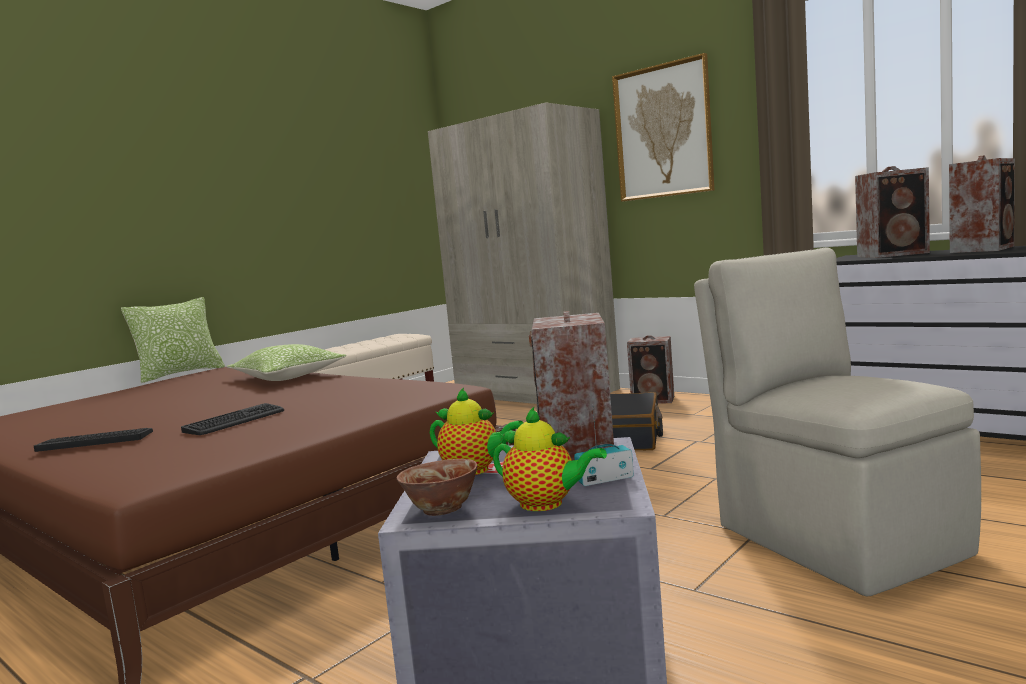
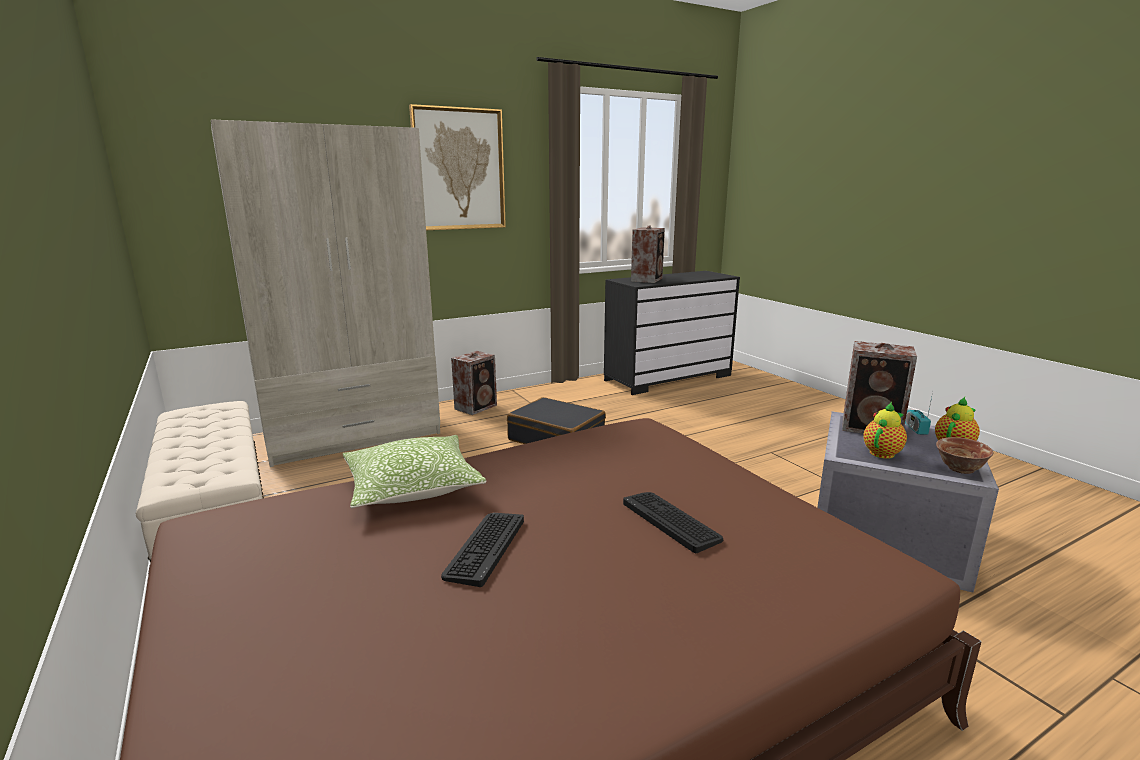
camera: 70 degrees left, 10 degrees up
keyboard [34,428,153,452] -> keyboard moved to [441,513,524,587]
pillow [121,297,225,383] -> none
beige chair [694,247,981,596] -> none
speaker [949,156,1015,253] -> none

